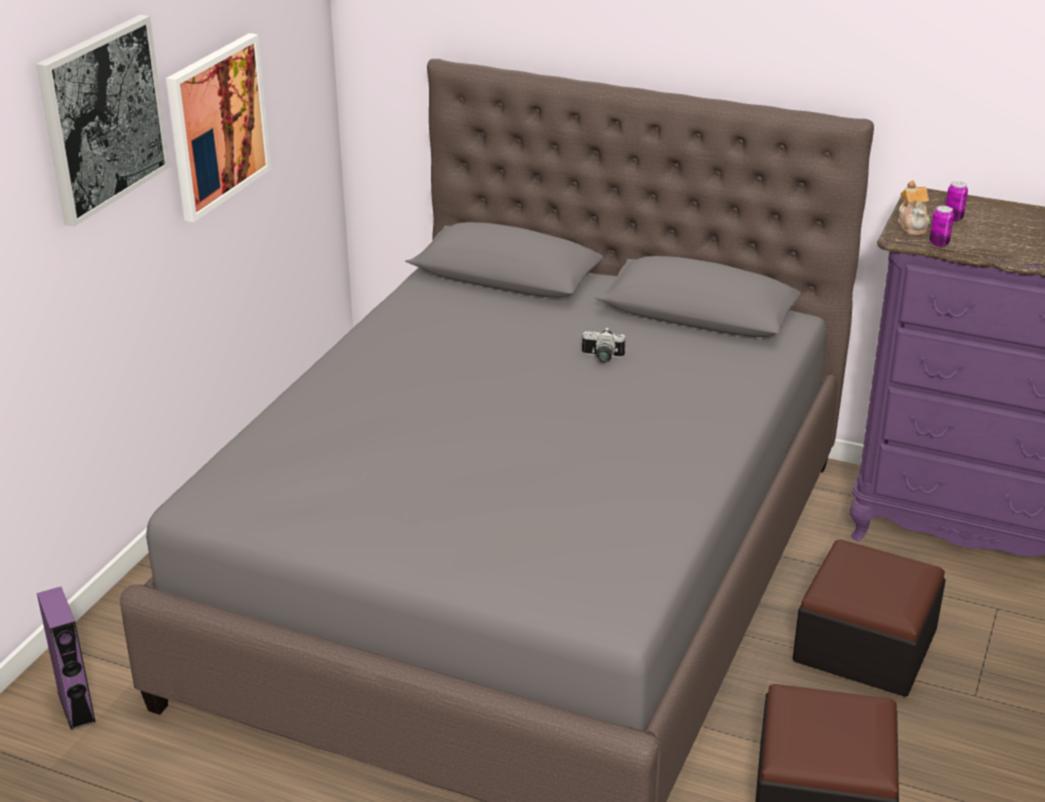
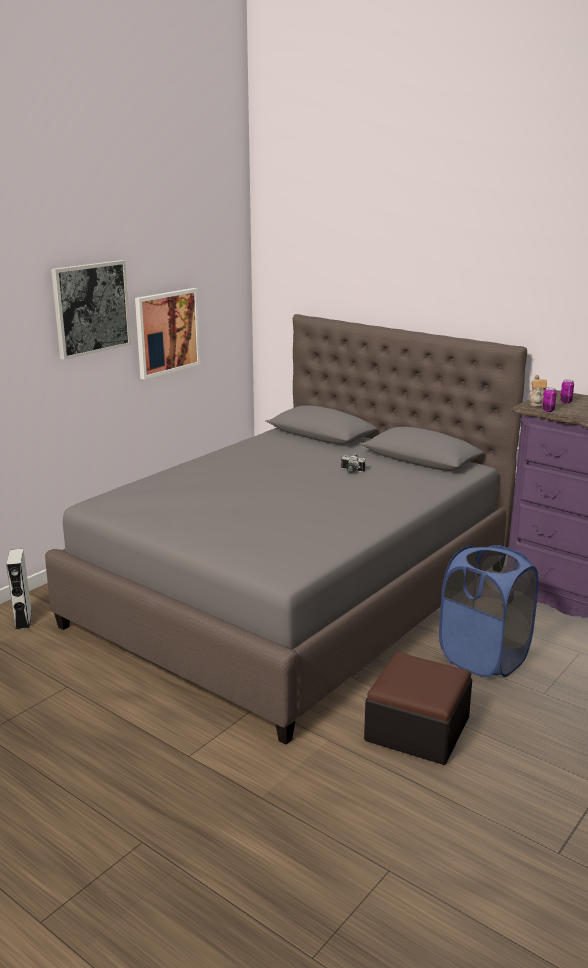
camera: 15 degrees right, 10 degrees down
purple speaker [37,587,96,730] -> grey speaker [6,549,32,630]
ottoman [793,539,946,697] -> blue laundry basket [439,545,539,677]

